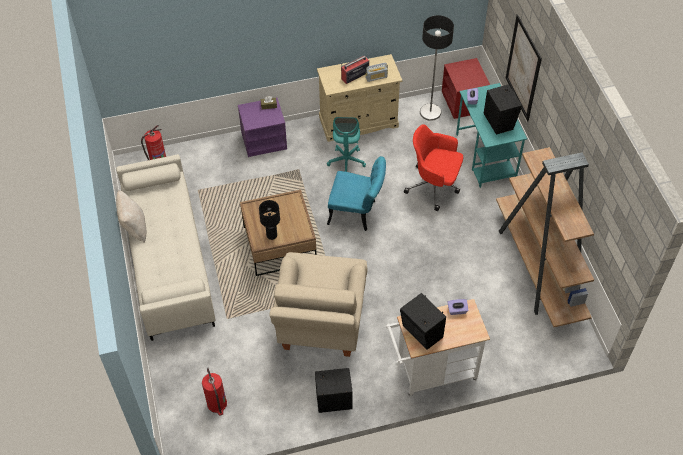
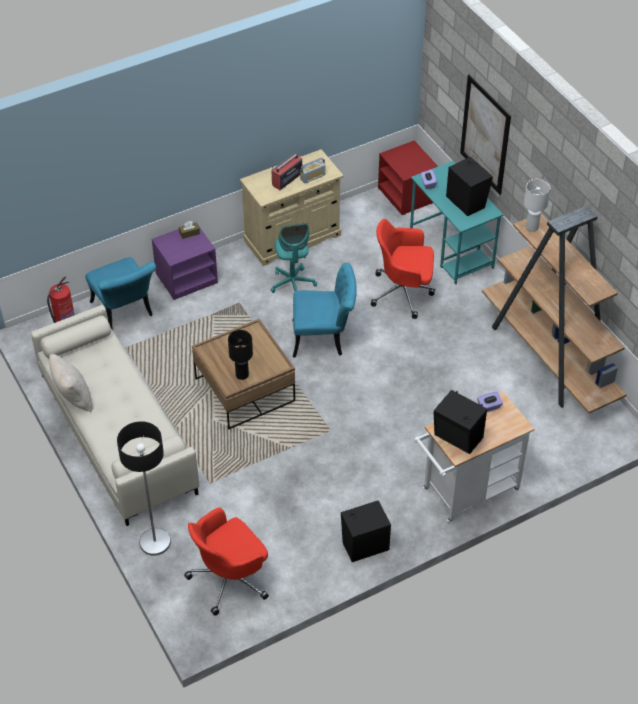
camera: 15 degrees left, 5 degrees down
fire extinguisher [202,368,227,416] -> red office chair [184,507,269,616]
beige armchair [270,252,367,357] -> none
floor lamp [420,15,454,121] -> floor lamp moved to [117,421,171,556]
none -> turquoise chair [85,257,156,330]
none -> white table lamp [524,179,550,232]

